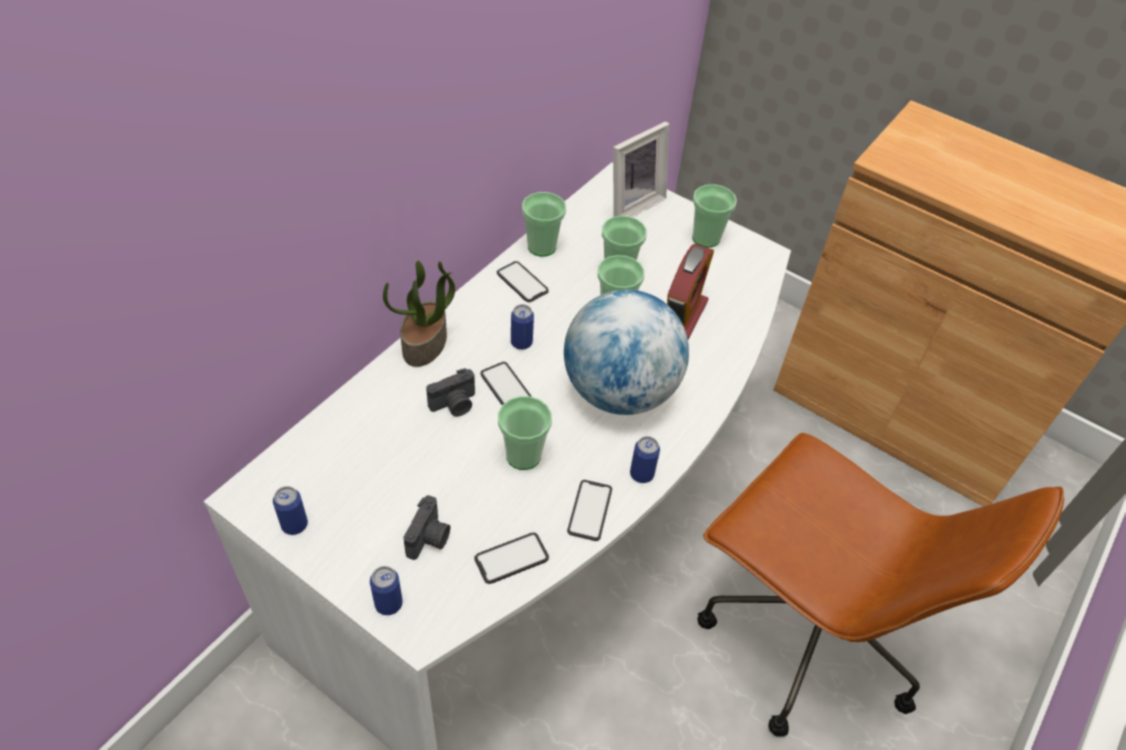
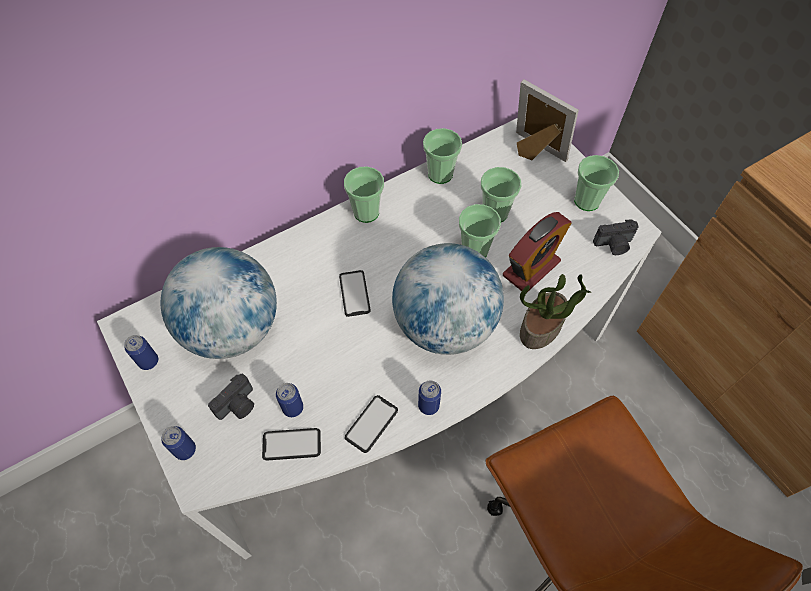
camera: 25 degrees right, 10 degrees up
potted plant [383,261,455,367] -> potted plant moved to [520,274,591,349]
camera [426,368,475,417] -> camera moved to [593,220,639,255]
phone [497,261,549,302] -> none
cup [498,396,552,470] -> cup moved to [344,167,384,223]
can [511,304,534,350] -> can moved to [276,383,303,417]
picture frame [613,121,669,217] -> picture frame turned 120 degrees counterclockwise [516,79,579,162]
none -> globe [161,247,277,359]

